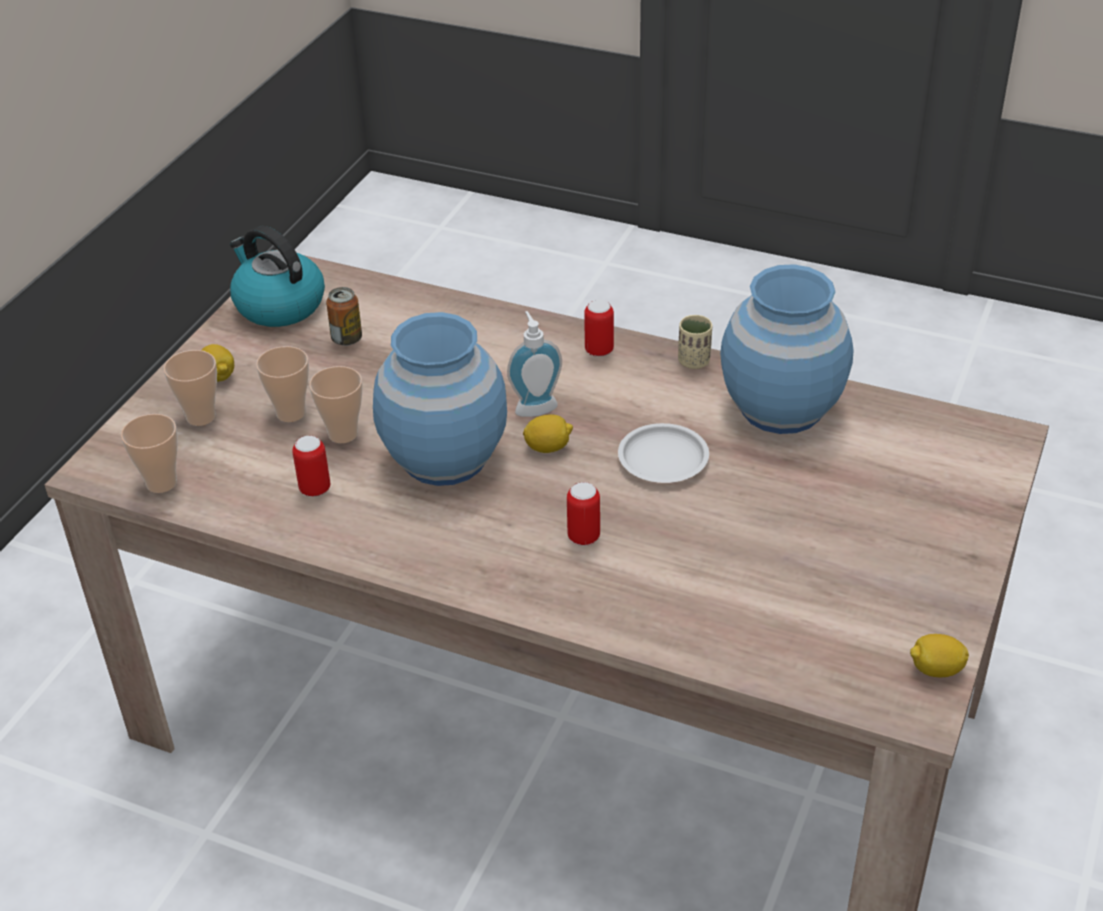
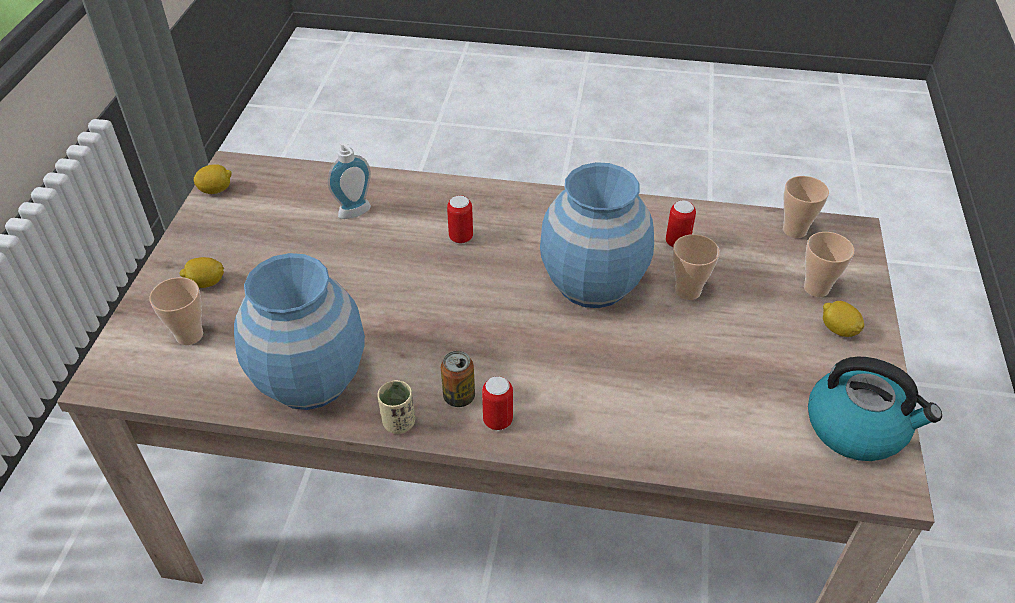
camera: 165 degrees right, 5 degrees up
cup [256,346,309,422] -> cup moved to [149,277,203,345]
can [326,287,362,346] -> can moved to [441,351,475,407]
soap dispenser [507,311,562,417] -> soap dispenser moved to [328,140,371,219]
lemon [523,414,573,453] -> lemon moved to [180,257,224,288]
white plate [618,423,709,483] -> none

